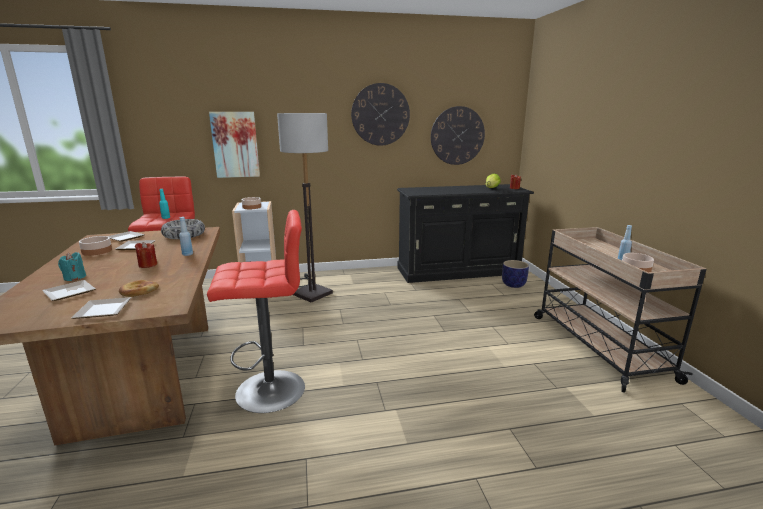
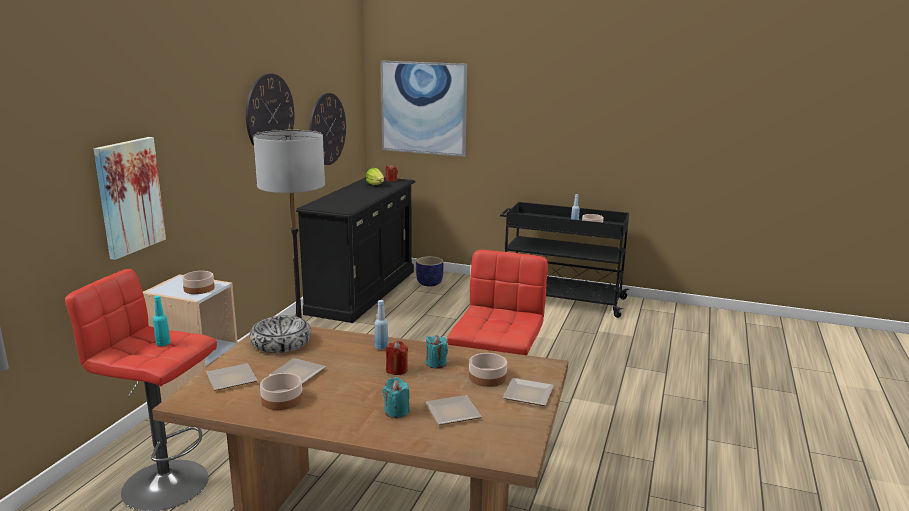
camera: 60 degrees left, 0 degrees up
bread [119,280,159,297] -> bowl [469,353,507,387]
beige cart [534,227,706,393] -> black cart [500,202,629,318]
none -> picture [381,61,467,157]
none -> turquoise candle [425,335,448,368]

